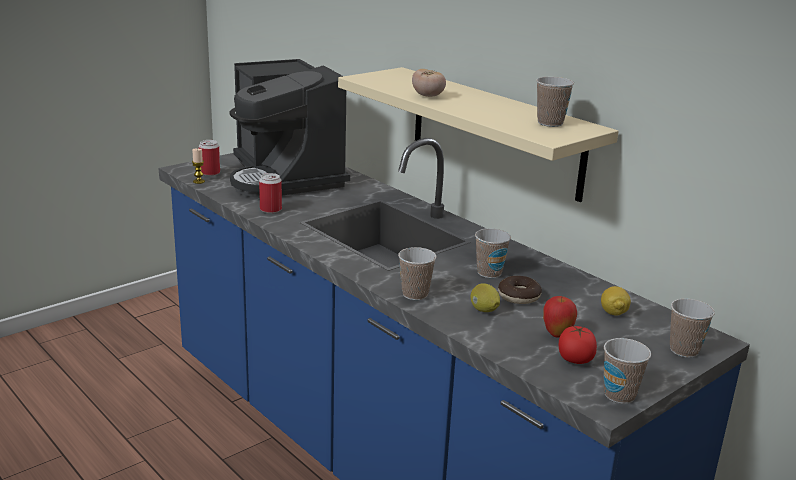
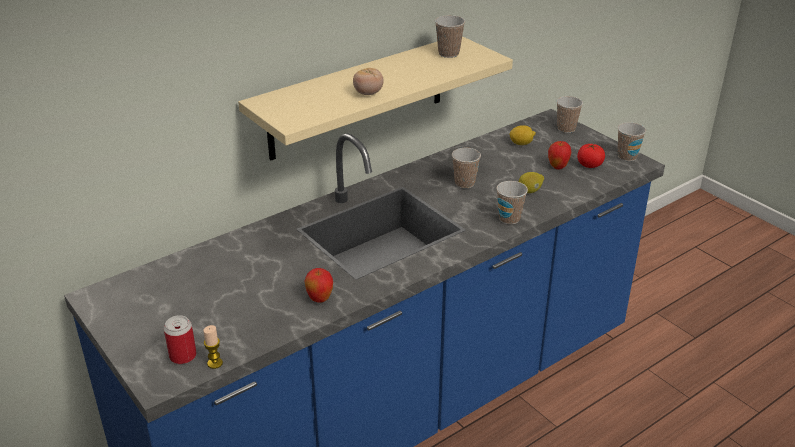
camera: 85 degrees left, 10 degrees up
coffee machine [229,59,350,198] -> none
can [259,173,282,213] -> apple [304,268,333,303]
donut [498,276,542,304] -> none

